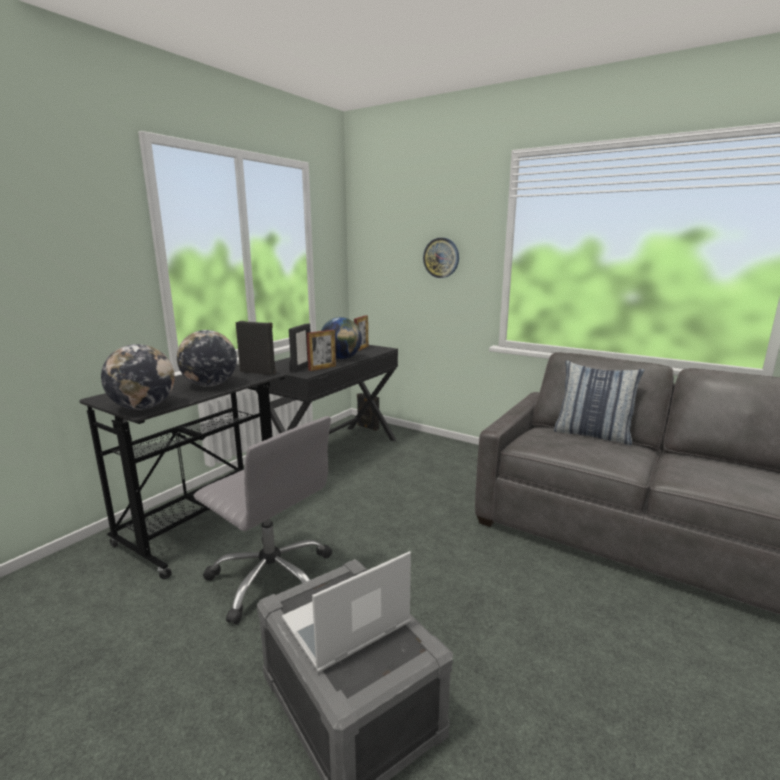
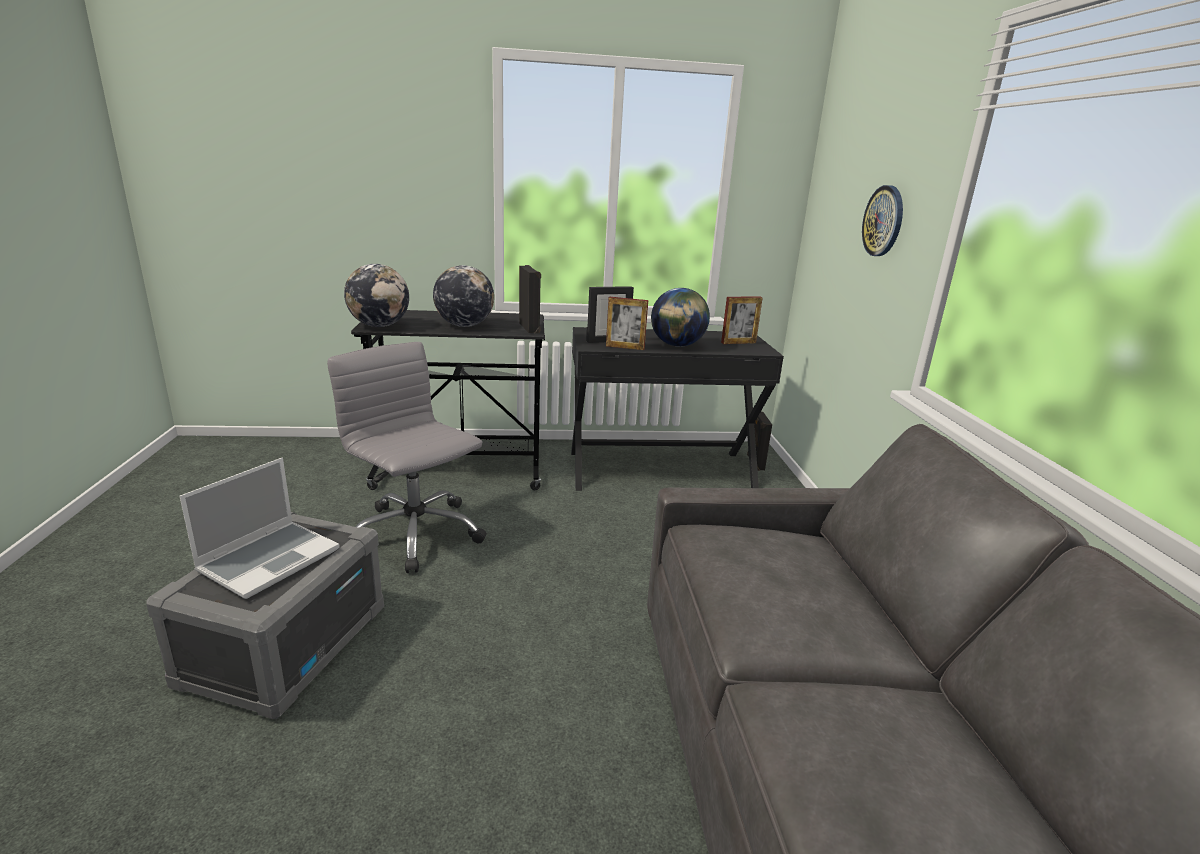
camera: 50 degrees right, 5 degrees up
grey office chair [194,416,332,624] -> grey office chair turned 135 degrees clockwise [327,342,487,573]
laptop [282,551,411,673] -> laptop turned 105 degrees clockwise [179,458,340,599]
pillow [554,361,644,445] -> none

